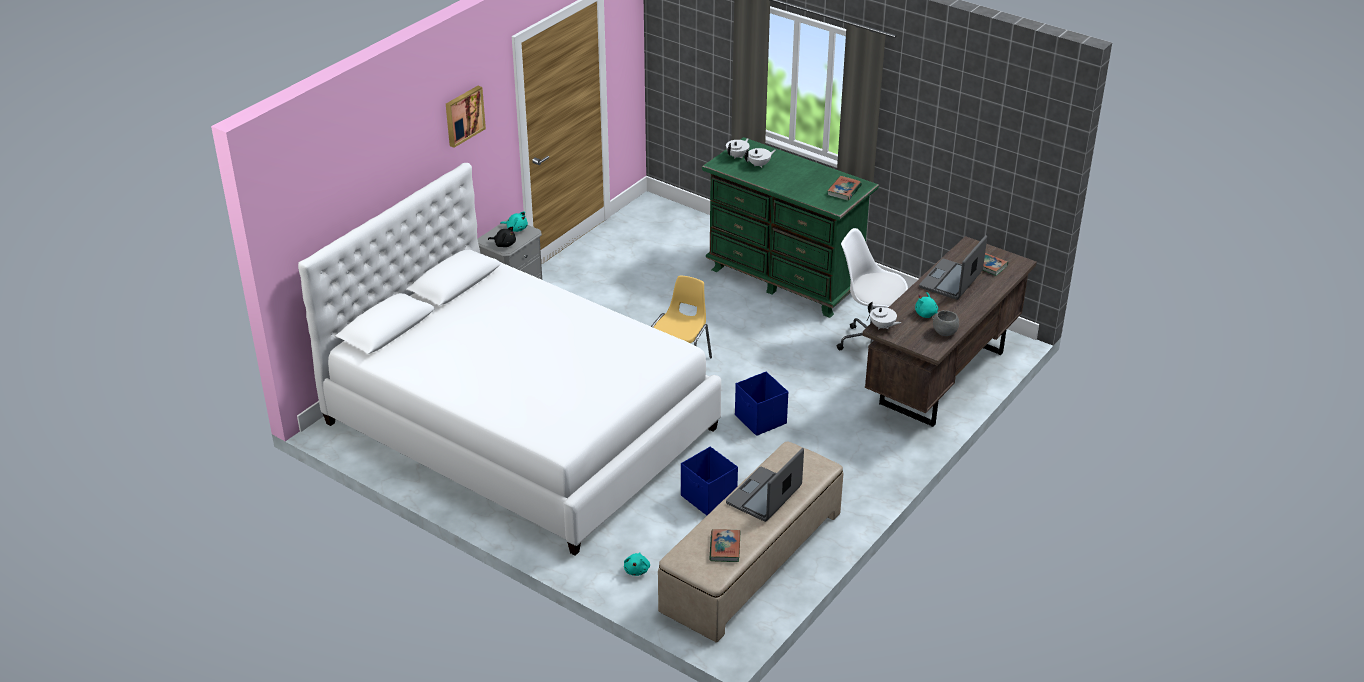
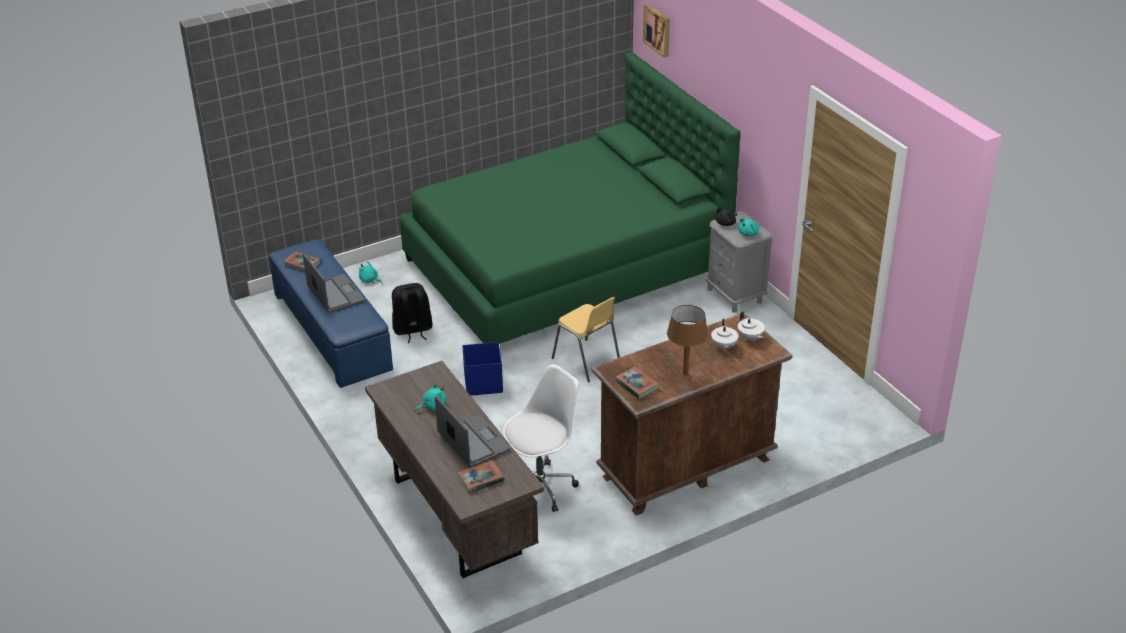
camera: 115 degrees right, 0 degrees up
white bed [298,163,721,556] -> green bed [400,52,741,344]
picture [446,86,486,148] -> picture moved to [643,4,670,58]
beige bench [658,442,843,642] -> blue bench [269,239,393,388]
blue storage box [681,447,738,515] -> black backpack [392,283,433,343]
green dresser [702,137,879,318] -> brown dresser [591,312,793,516]
white teapot [868,302,901,330] -> none
grey bowl [933,310,959,336] -> none
none -> brown table lamp [667,305,708,375]

